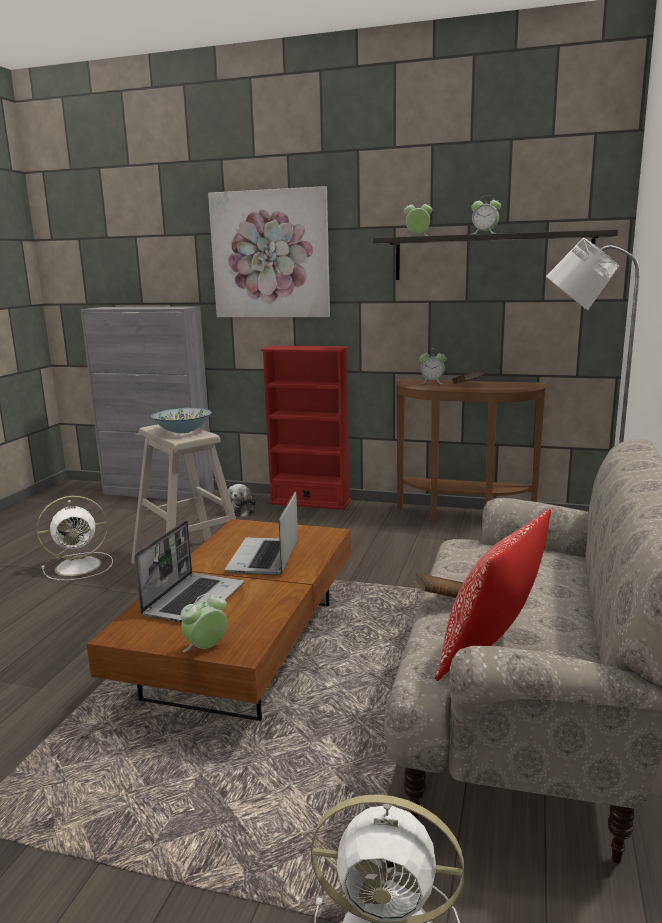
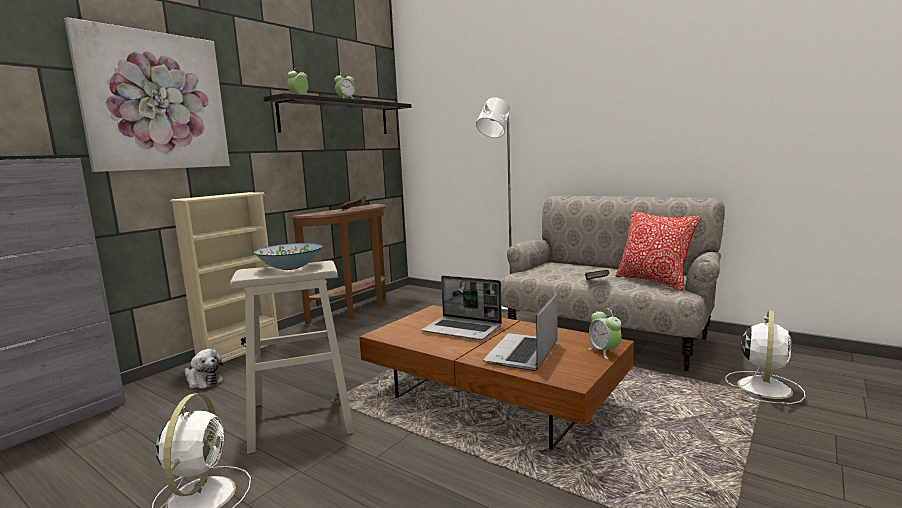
camera: 70 degrees left, 5 degrees down
laptop [134,520,244,623] -> laptop turned 105 degrees counterclockwise [483,292,557,371]
red bookcase [261,346,351,510] -> beige bookcase [170,192,279,363]
alarm clock [419,349,447,384] -> none

